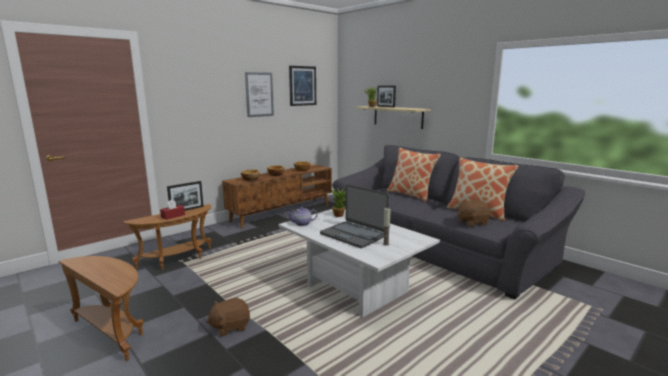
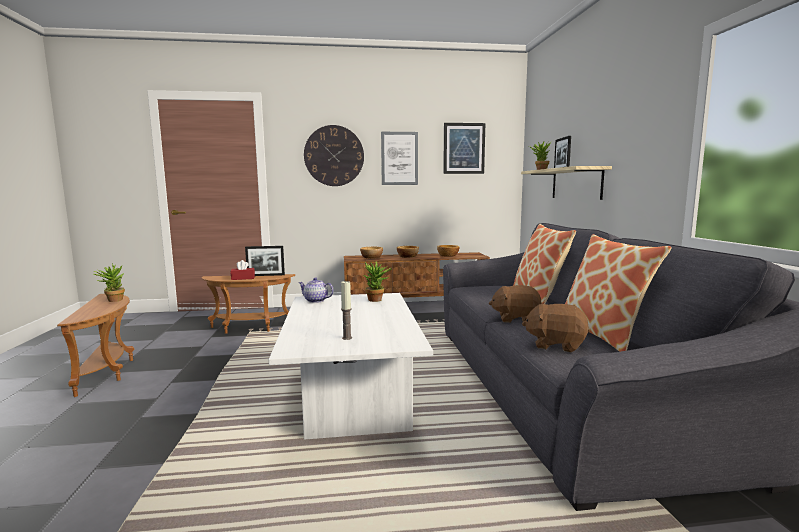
camera: 35 degrees right, 5 degrees down
brown plush toy [206,298,250,336] -> brown plush toy moved to [489,285,542,323]
laptop [320,184,389,248] -> none
none -> potted plant [93,263,125,302]
none -> wall clock [304,125,364,186]

